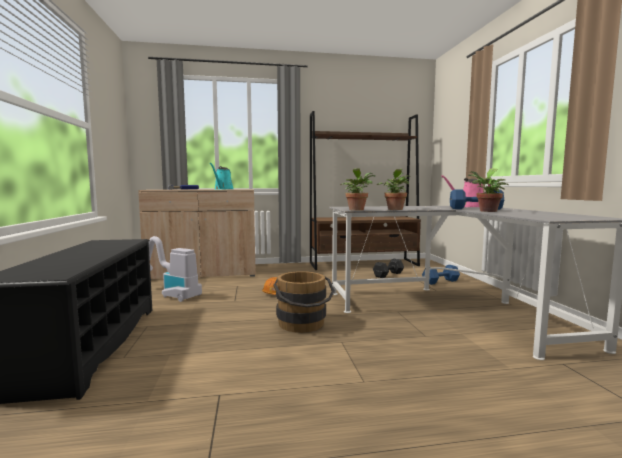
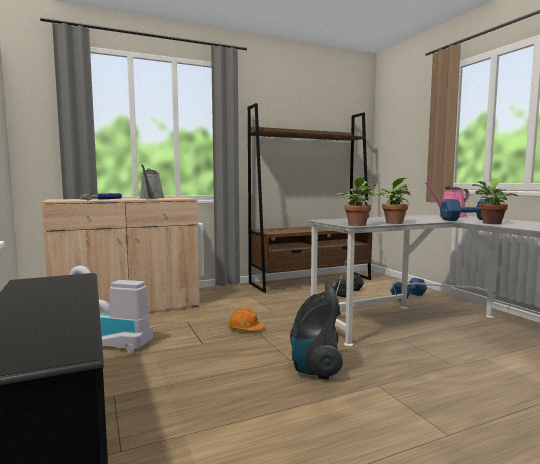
camera: 15 degrees left, 0 degrees up
turquoise watering can [210,163,233,190] -> grey watering can [140,165,165,199]
brown bucket [274,271,335,333] -> vacuum cleaner [290,280,343,380]

